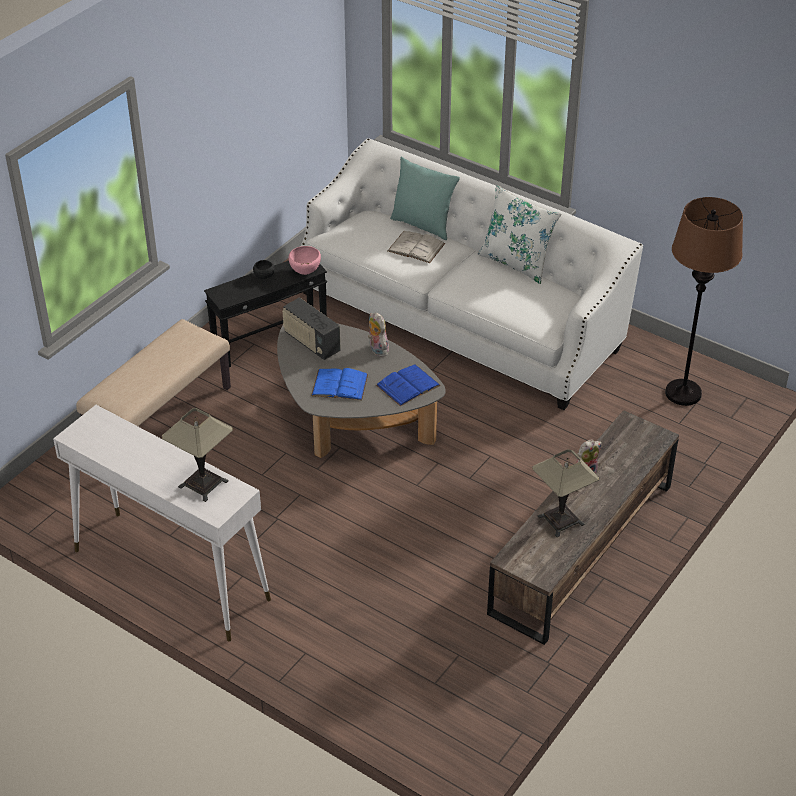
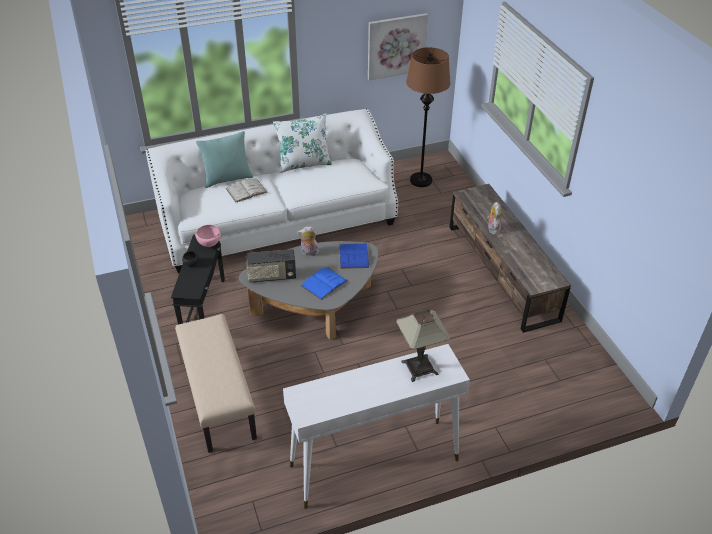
camera: 55 degrees left, 0 degrees up
table lamp [532,449,600,537] -> none
none -> picture [368,13,428,81]

